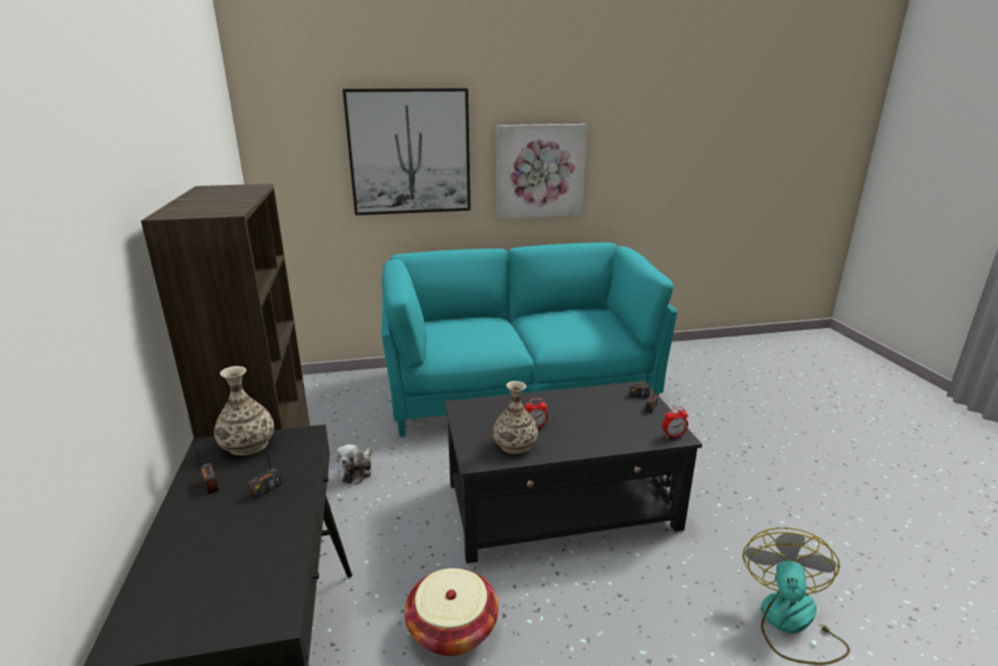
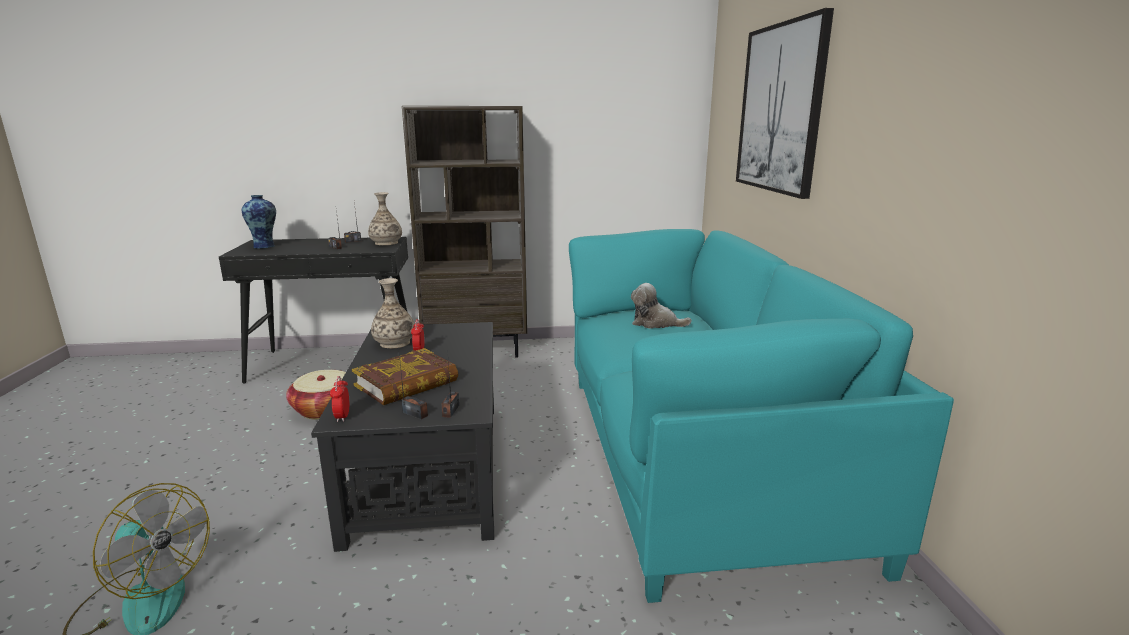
camera: 95 degrees right, 5 degrees down
plush toy [336,444,372,484] -> plush toy moved to [631,283,692,329]
picture [497,124,587,219] -> none
none -> vase [242,195,276,249]
none -> book [352,348,458,405]

